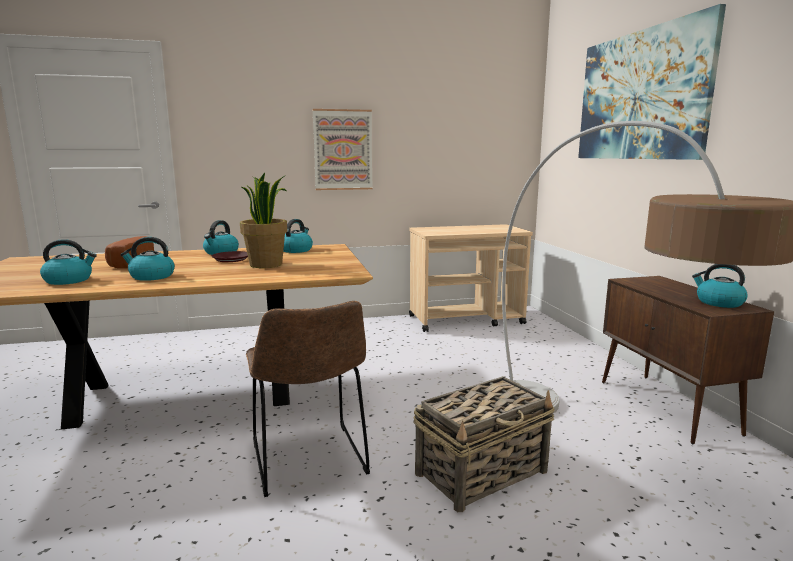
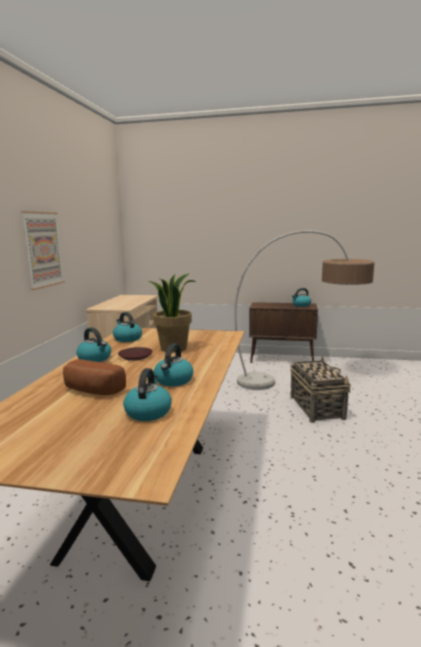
camera: 65 degrees left, 0 degrees up
brown chair [246,301,370,497] -> none
picture [578,4,726,160] -> none

